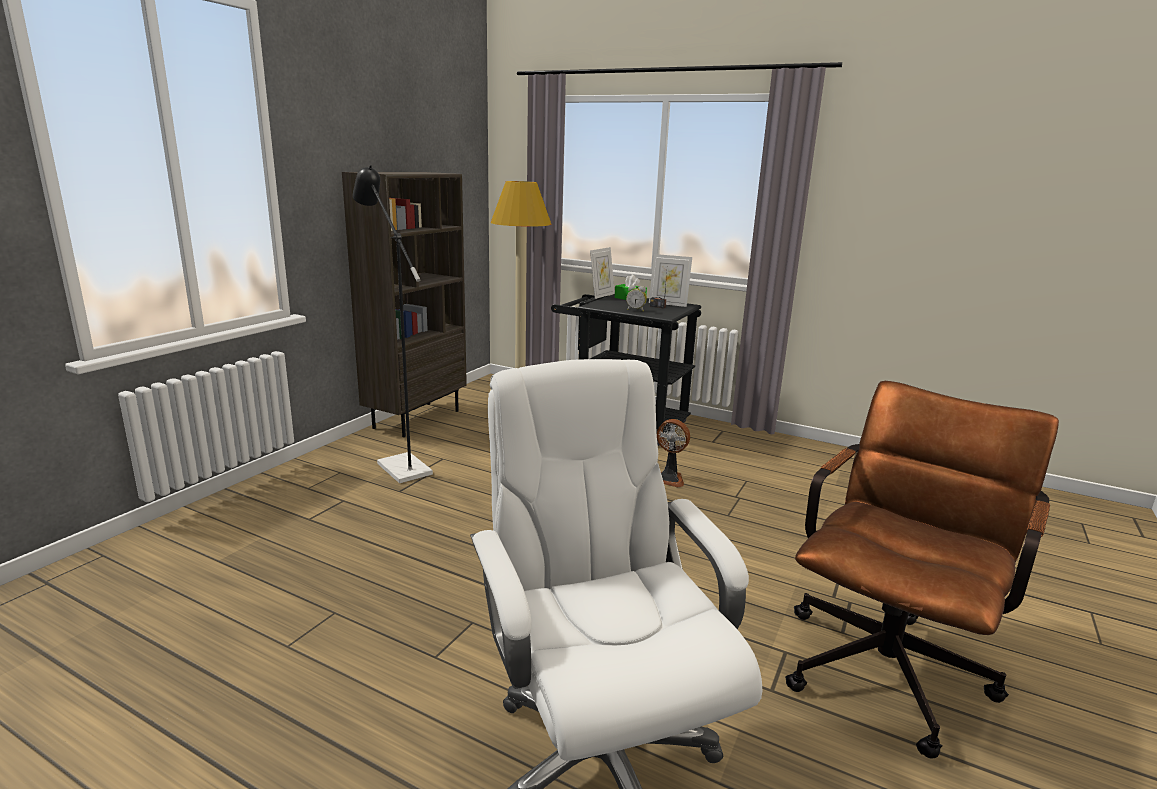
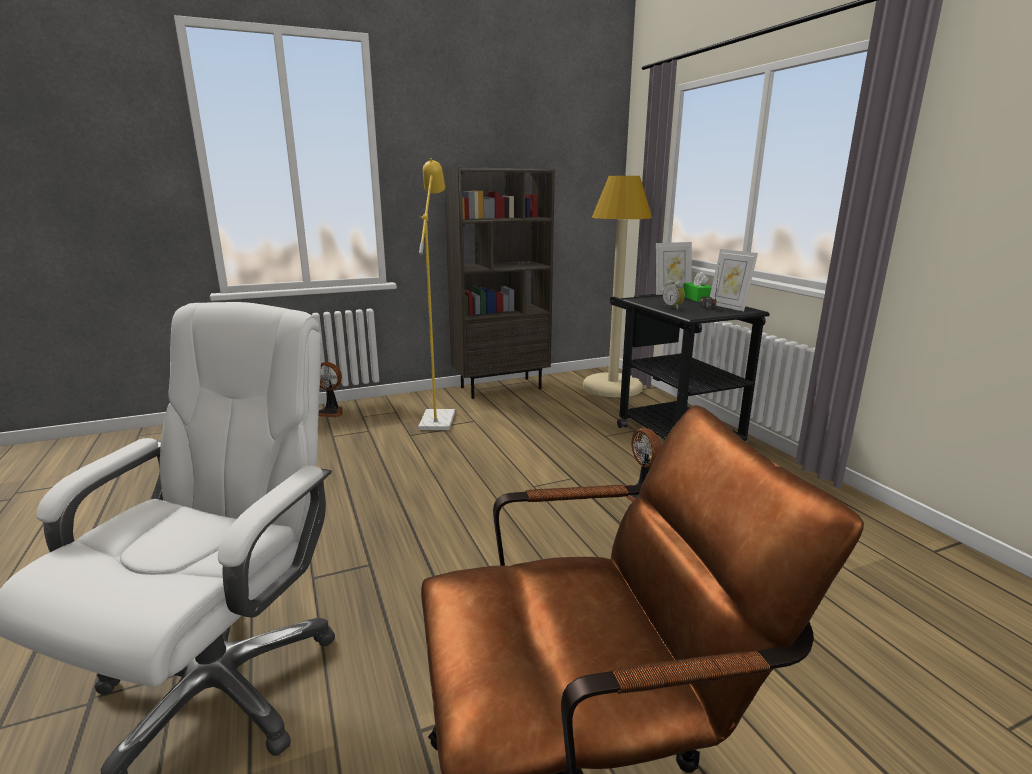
camera: 40 degrees right, 0 degrees up
black floor lamp [352,165,433,483] -> yellow floor lamp [418,158,455,430]
none -> fan [319,362,343,417]

